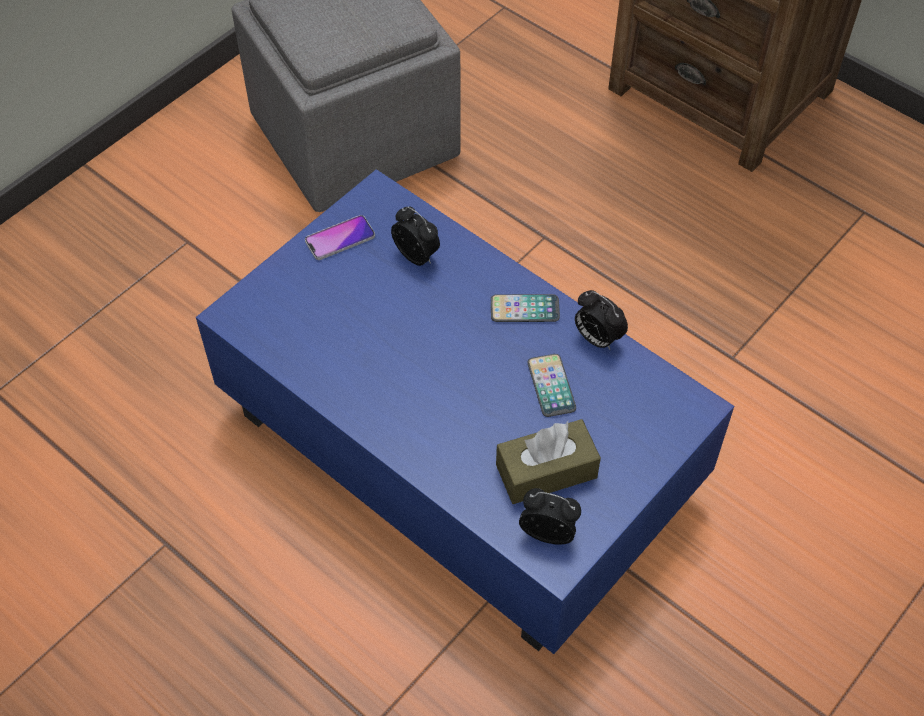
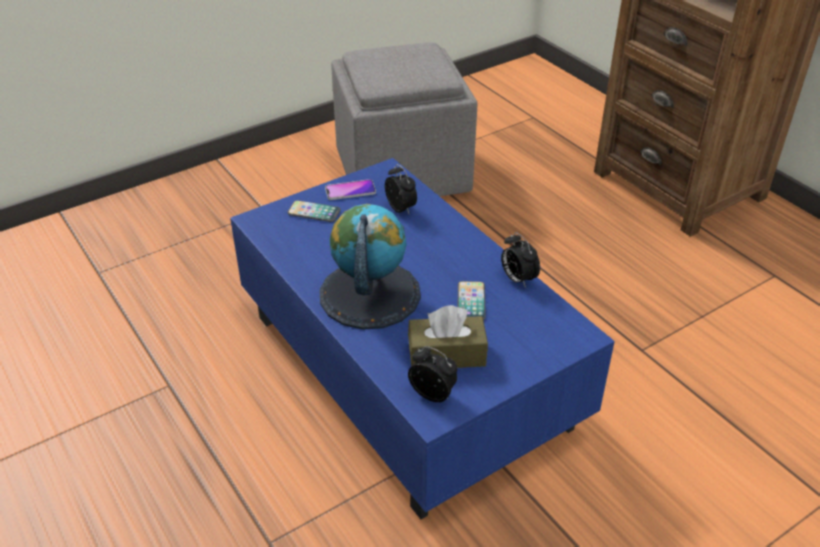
camera: 15 degrees right, 15 degrees down
phone [491,294,560,322] -> phone moved to [287,200,341,222]
none -> globe [320,204,421,330]

